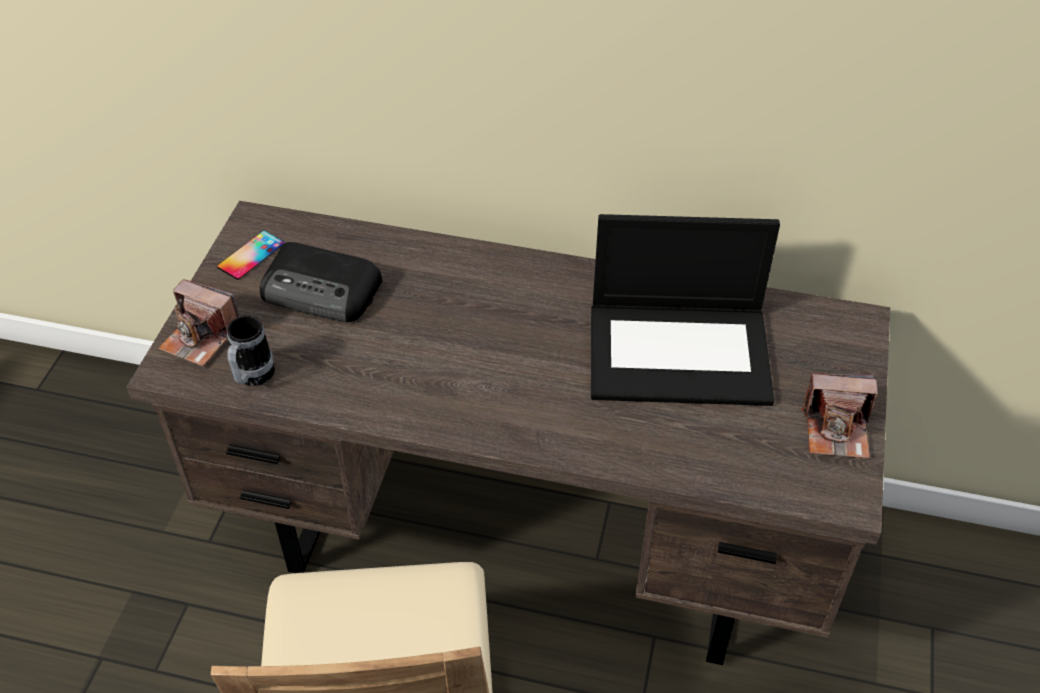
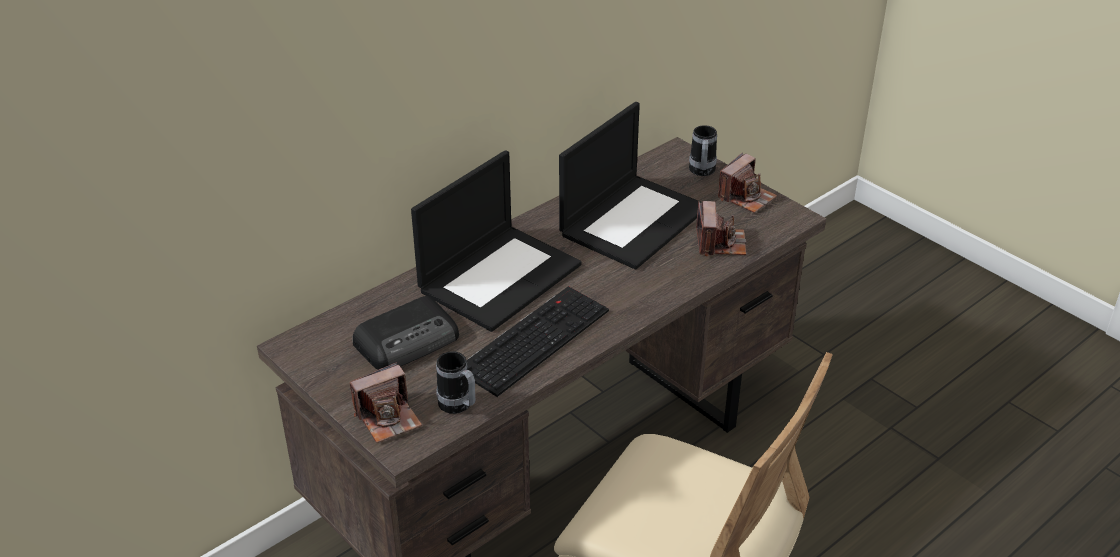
camera: 55 degrees left, 10 degrees down
phone [217,231,284,280] -> none
none -> laptop [411,150,581,332]
none -> keyboard [467,286,609,397]
none -> mug [689,125,717,176]
none -> camera [696,201,747,256]

